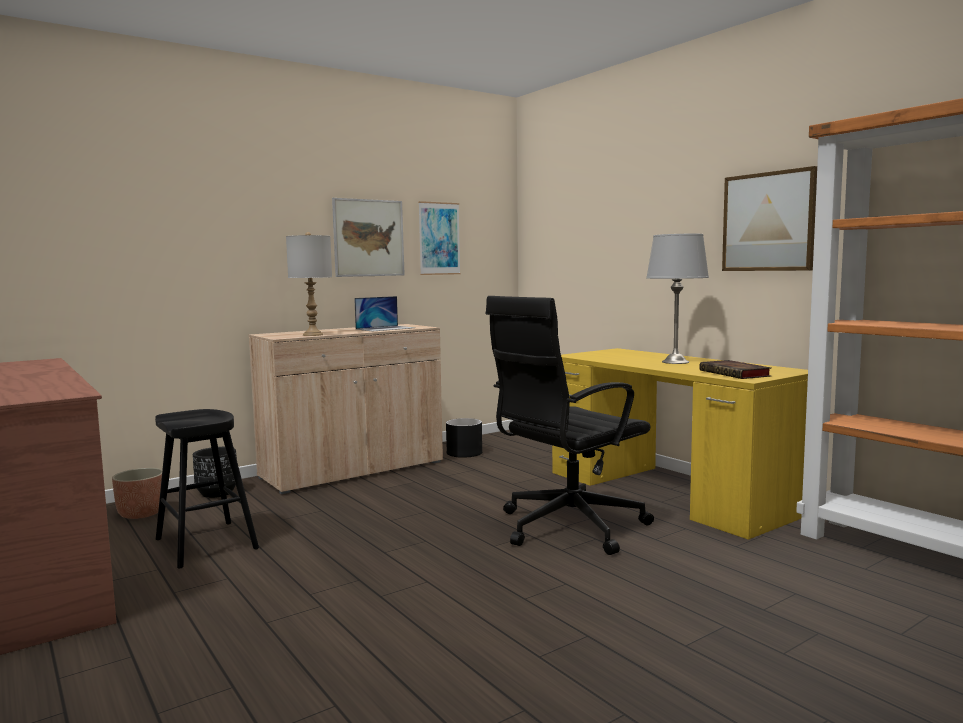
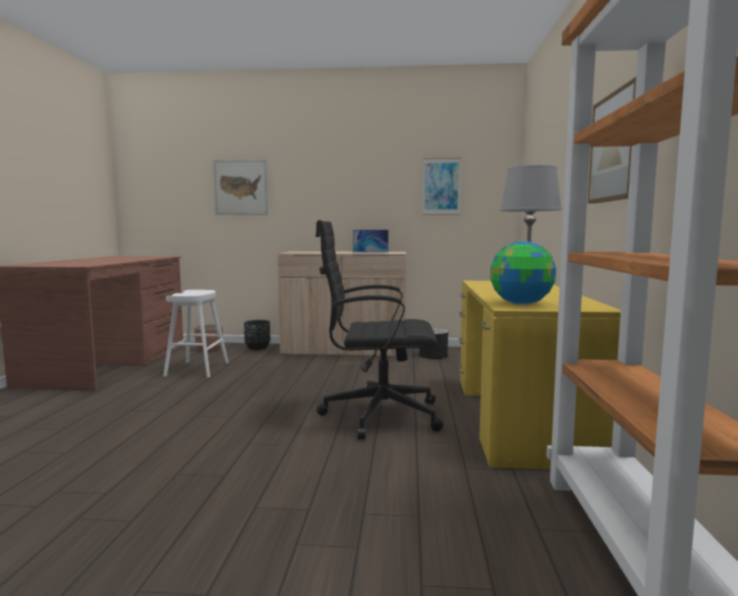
camera: 40 degrees right, 0 degrees up
black stool [155,409,259,569] -> white stool [163,290,229,378]
grey table lamp [286,232,332,336] -> none
picture [332,198,405,277] -> picture moved to [213,160,268,215]
book [699,360,772,379] -> globe [490,242,556,305]

